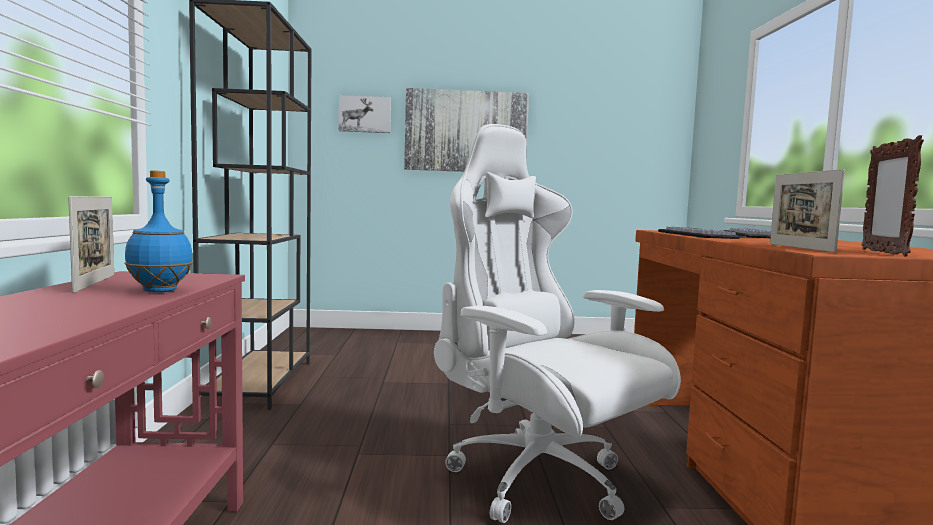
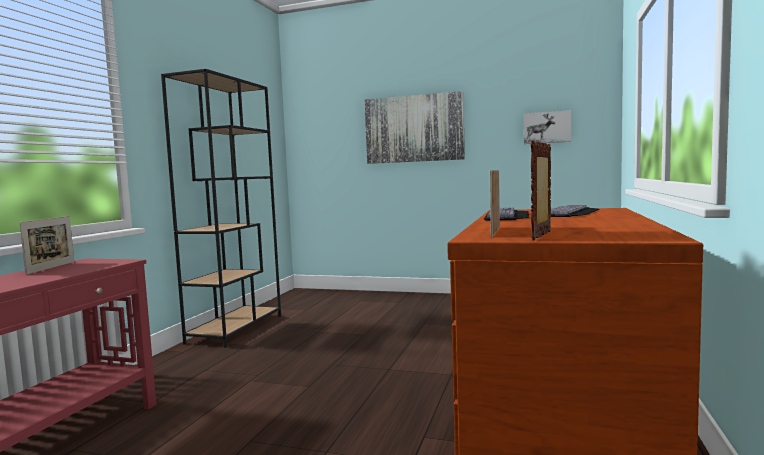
camera: 20 degrees right, 0 degrees up
blue bottle [124,171,193,293] -> none
picture [339,95,391,133] -> picture moved to [524,110,571,144]
white office chair [434,124,681,523] -> none

